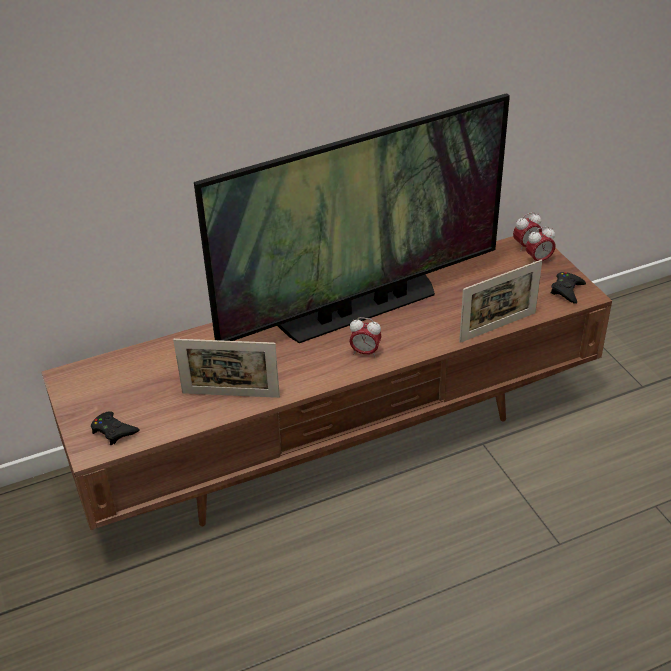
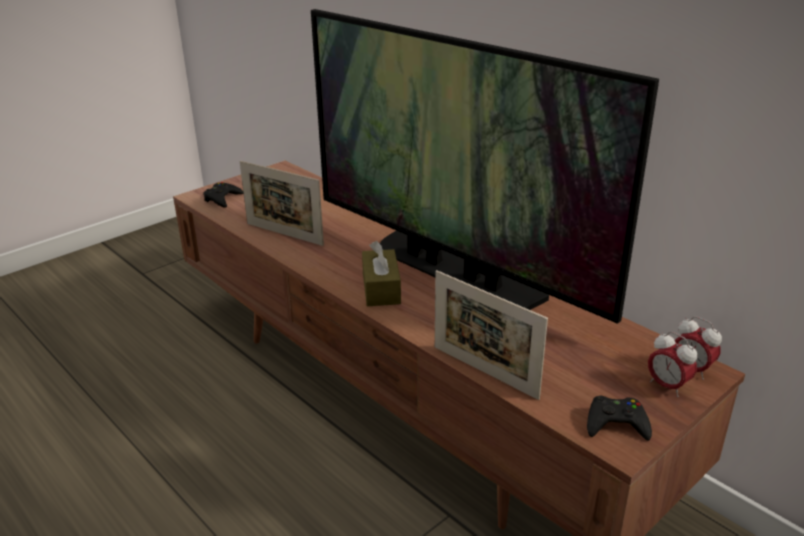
camera: 70 degrees right, 10 degrees down
picture frame [173,339,280,398] -> picture frame turned 45 degrees counterclockwise [240,160,324,246]
alarm clock [349,317,381,357] -> brown tissue box [362,241,401,306]

